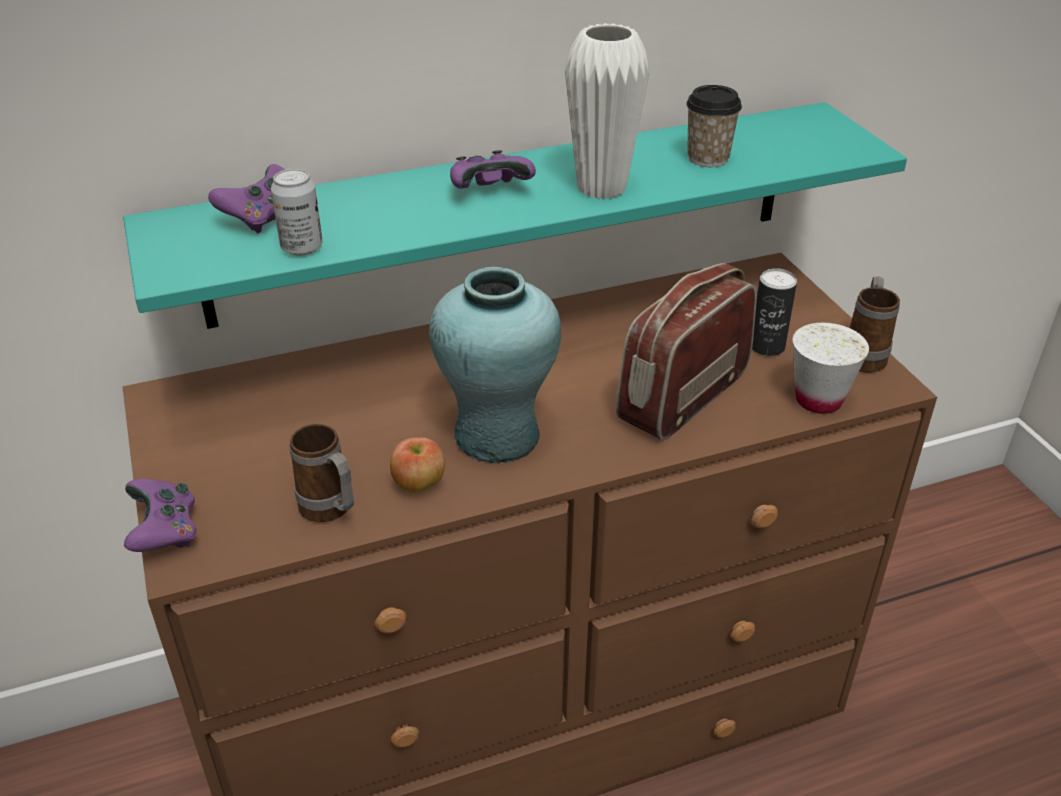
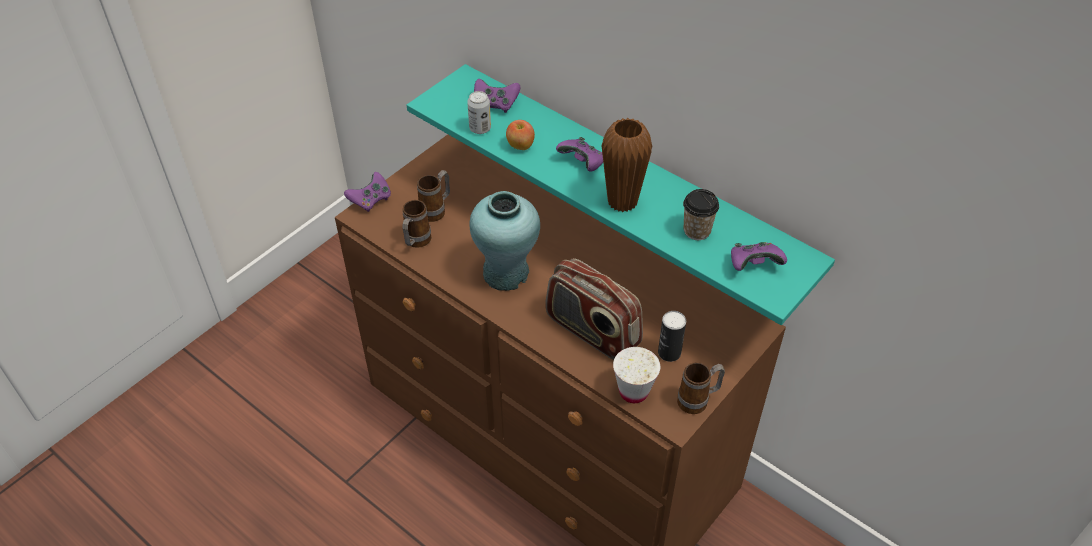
camera: 60 degrees right, 10 degrees up
apple [390,437,445,493] -> apple moved to [506,120,535,150]
white vase [565,23,649,199] -> brown vase [601,118,652,212]
radio [616,263,757,440] -> radio turned 150 degrees counterclockwise [545,258,643,360]
none -> mug [417,170,450,222]
none -> purple game controller [731,242,787,271]

